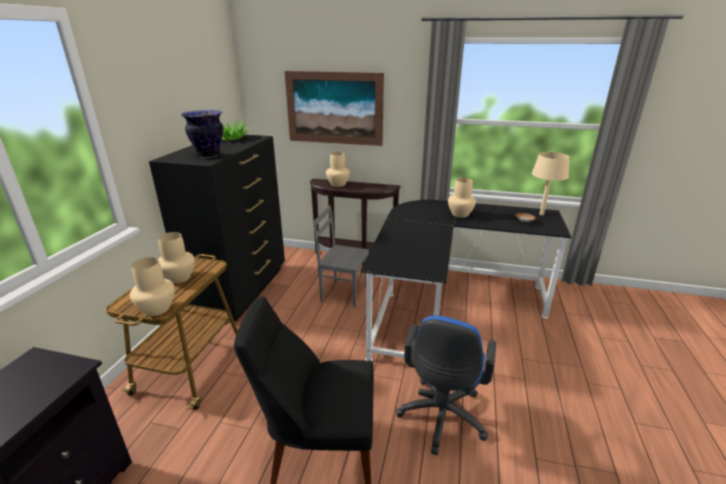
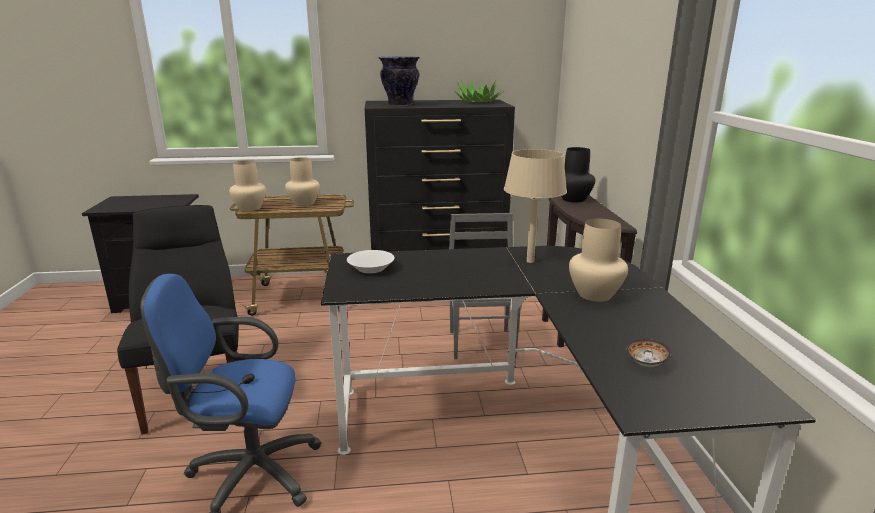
camera: 70 degrees right, 5 degrees down
picture [285,71,384,146] -> none
beige vase [326,152,350,187] -> black vase [562,147,595,202]
beige table lamp [532,152,570,215] -> beige table lamp moved to [504,149,567,263]
none -> white bowl [347,250,395,273]

